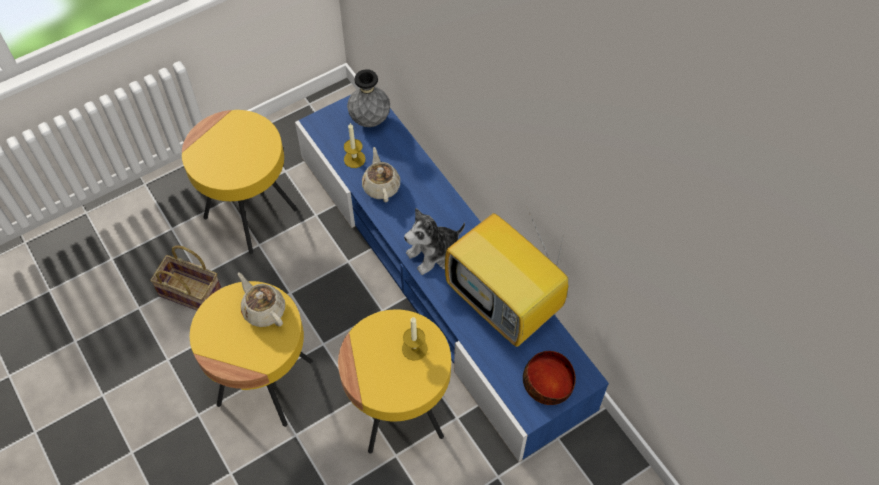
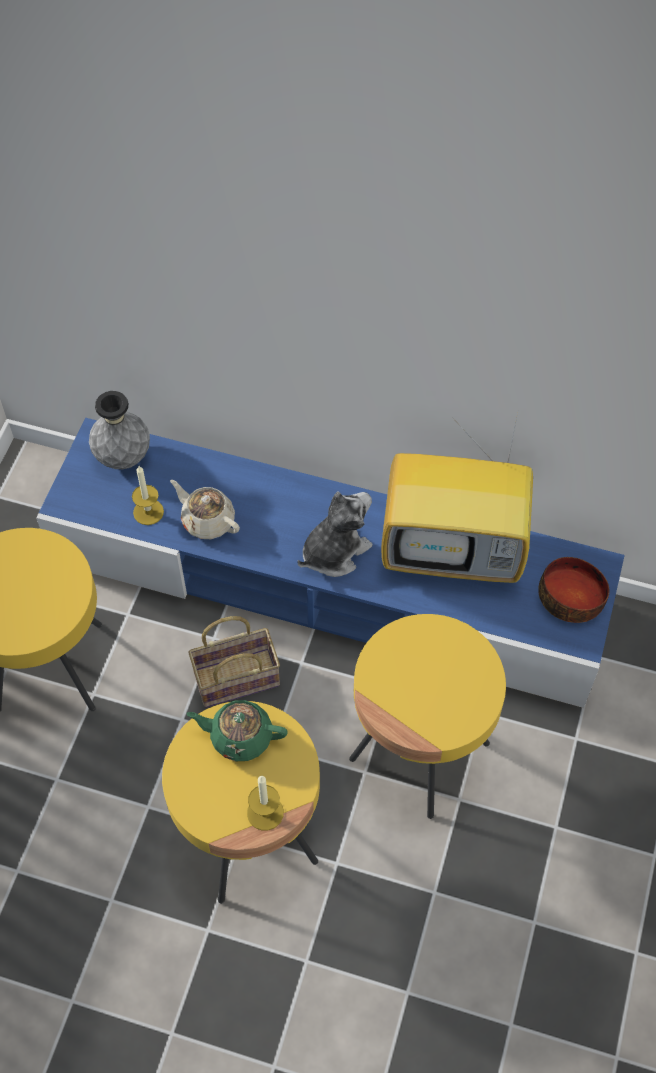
camera: 40 degrees left, 0 degrees up
basket [150,246,221,311] -> basket moved to [188,616,280,708]
beige teapot [238,273,285,327] -> green teapot [186,700,288,761]
candle [402,317,428,361] -> candle moved to [247,776,284,830]
plush toy [404,208,465,275] -> plush toy turned 150 degrees counterclockwise [297,491,372,577]

